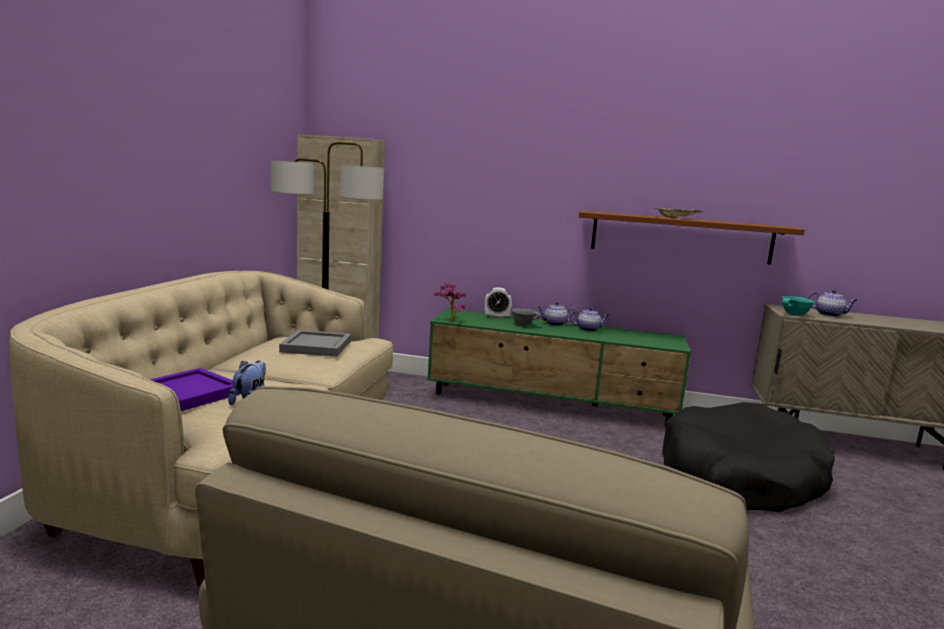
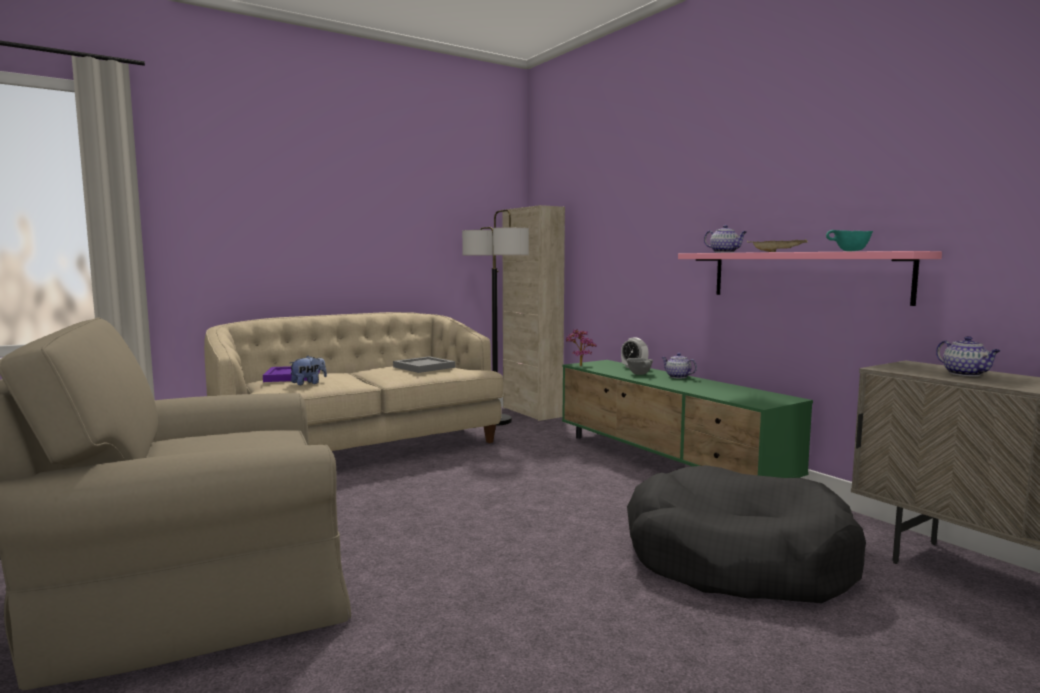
camera: 45 degrees right, 5 degrees down
teapot [570,307,609,332] -> teapot moved to [704,225,747,253]
brown shelf [579,210,805,264] -> pink shelf [678,251,942,306]
turquoise bowl [782,296,814,316] -> turquoise bowl moved to [826,230,873,251]

